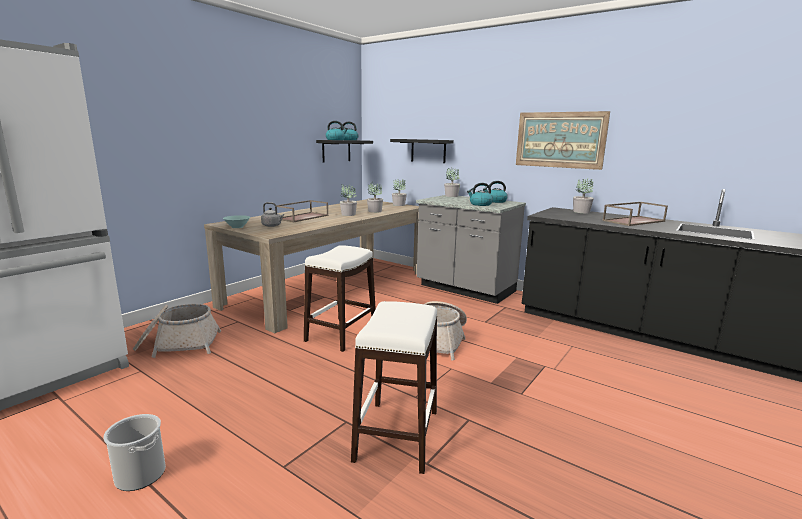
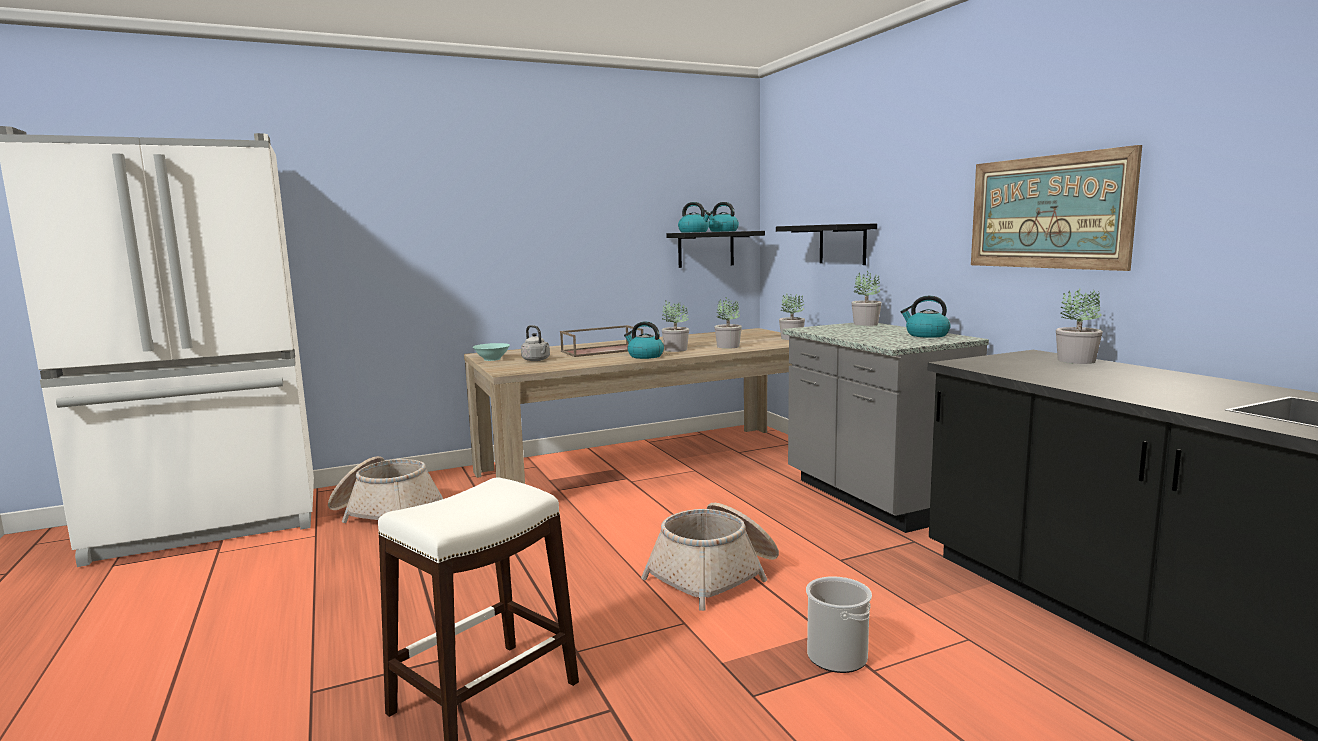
camera: 30 degrees right, 5 degrees down
bucket [103,414,166,491] -> bucket moved to [806,576,872,673]
white stool [304,245,376,352] -> none
kettle [467,183,493,206] -> kettle moved to [624,321,664,359]
brown tray [602,202,668,226] -> none

